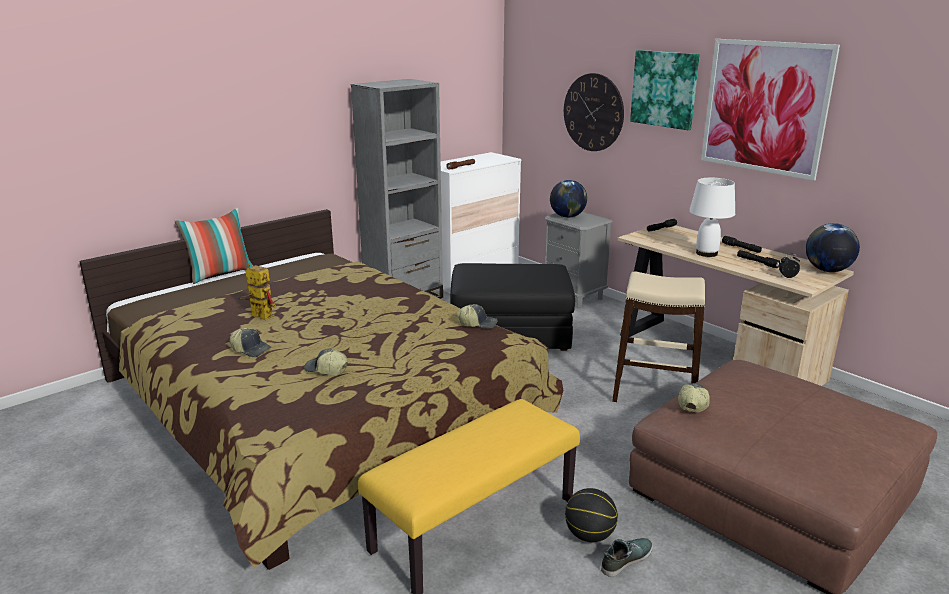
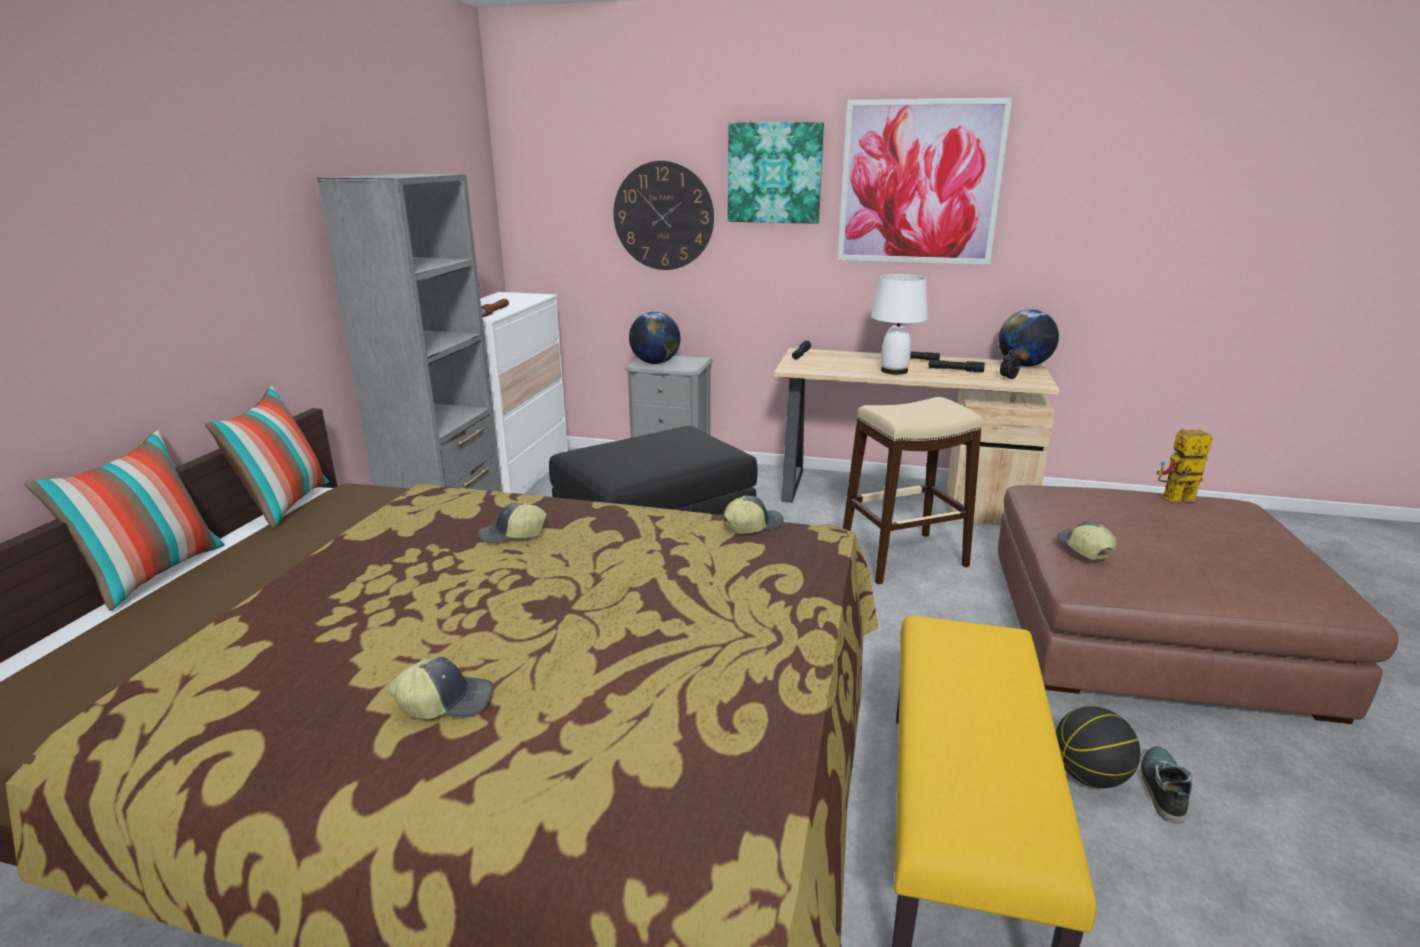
camera: 35 degrees left, 0 degrees up
toy robot [238,263,276,320] -> toy robot moved to [1157,429,1213,502]
cap [304,349,348,375] -> cap moved to [479,502,547,544]
none -> pillow [205,386,329,529]

